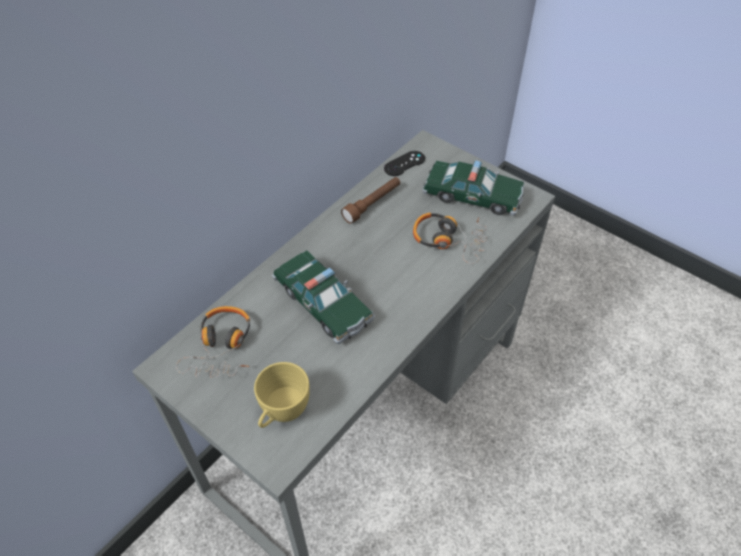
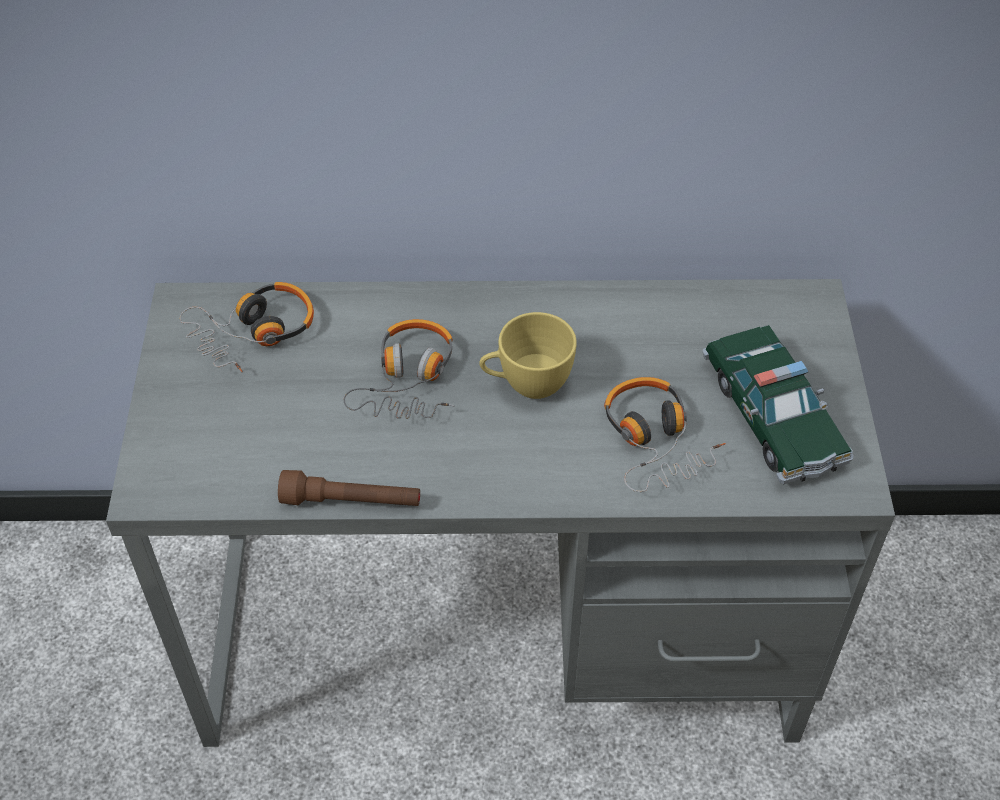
camera: 50 degrees right, 0 degrees up
yellow cup [254,362,310,428] -> yellow cup moved to [479,312,577,399]
toy car [272,250,375,344] -> headphones [344,319,455,419]
brown flashlight [341,177,400,224] -> brown flashlight moved to [278,470,420,506]
black game controller [384,151,425,176] -> none

